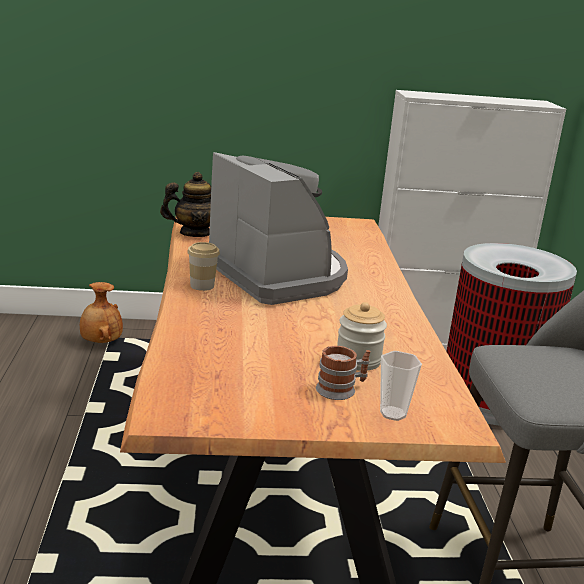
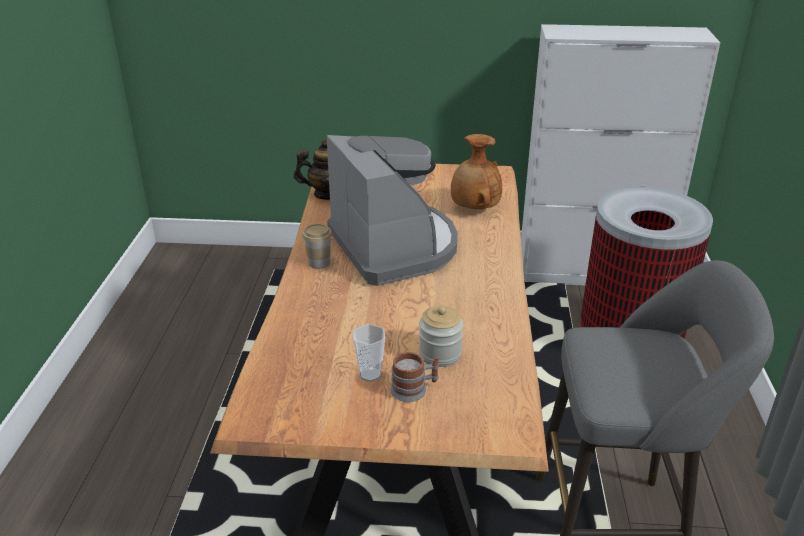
camera: 10 degrees right, 10 degrees up
brown vase [80,282,123,343] -> brown vase moved to [451,134,502,209]
cup [380,351,422,421] -> cup moved to [353,324,385,382]

